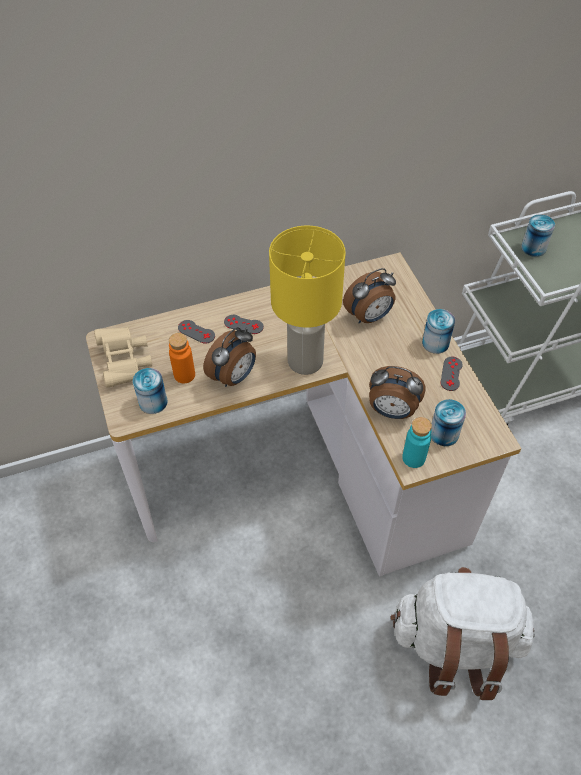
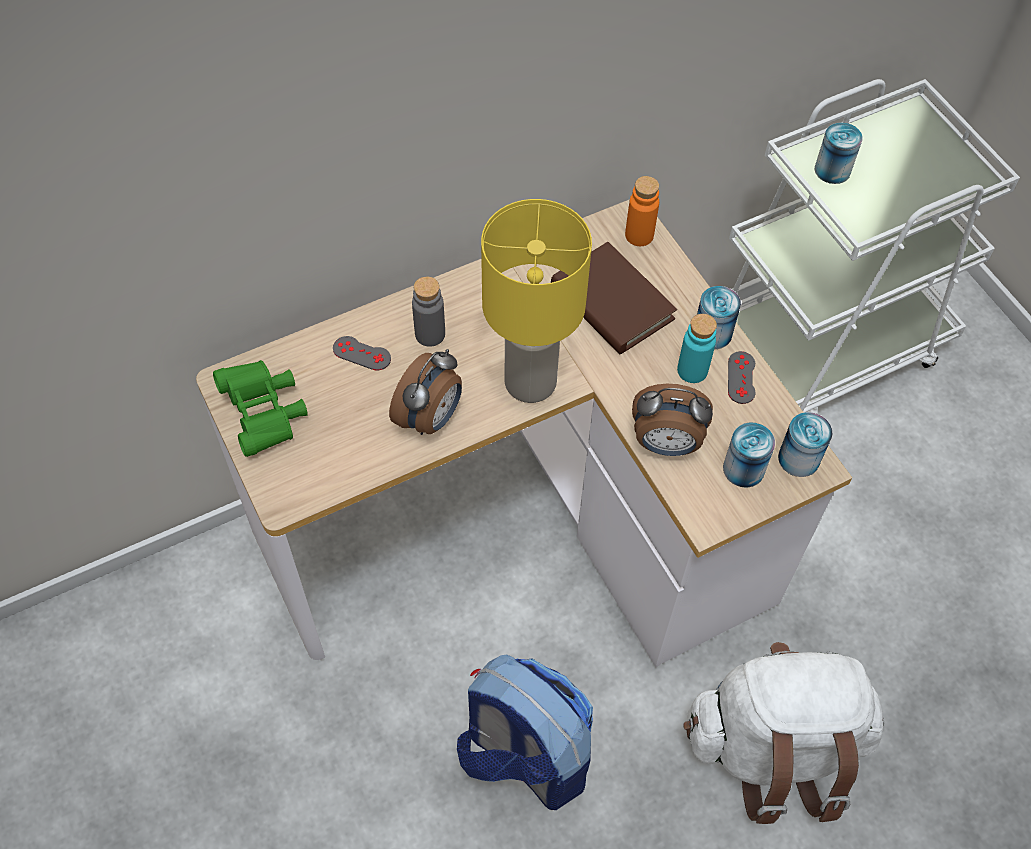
camera: 10 degrees left, 5 degrees up
beige binoculars [94,327,152,388] -> green binoculars [213,360,308,457]
can [133,368,167,414] -> can moved to [778,412,833,477]
orange bottle [169,333,195,384] -> orange bottle moved to [625,176,659,246]
grey game controller [224,315,264,334] -> grey bottle [412,277,445,347]
alarm clock [343,268,396,323] -> brown book [551,242,677,355]
turquoise bottle [402,417,432,468] -> turquoise bottle moved to [677,314,717,383]
none -> backpack [457,654,593,810]

